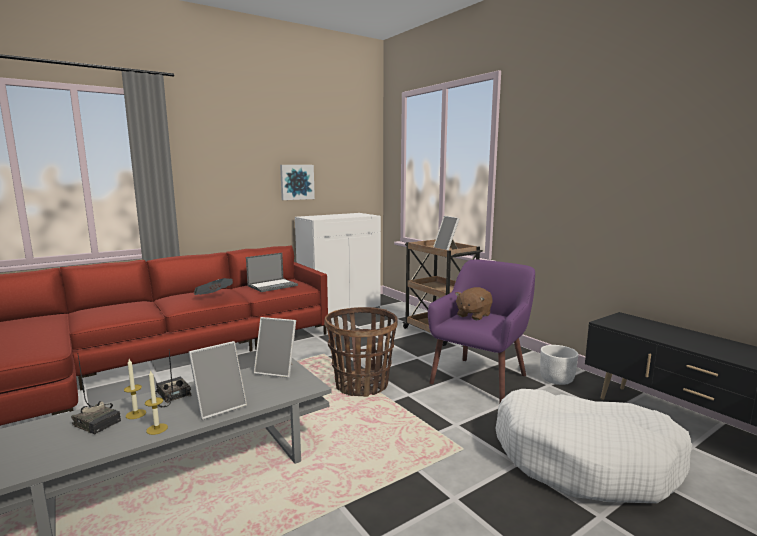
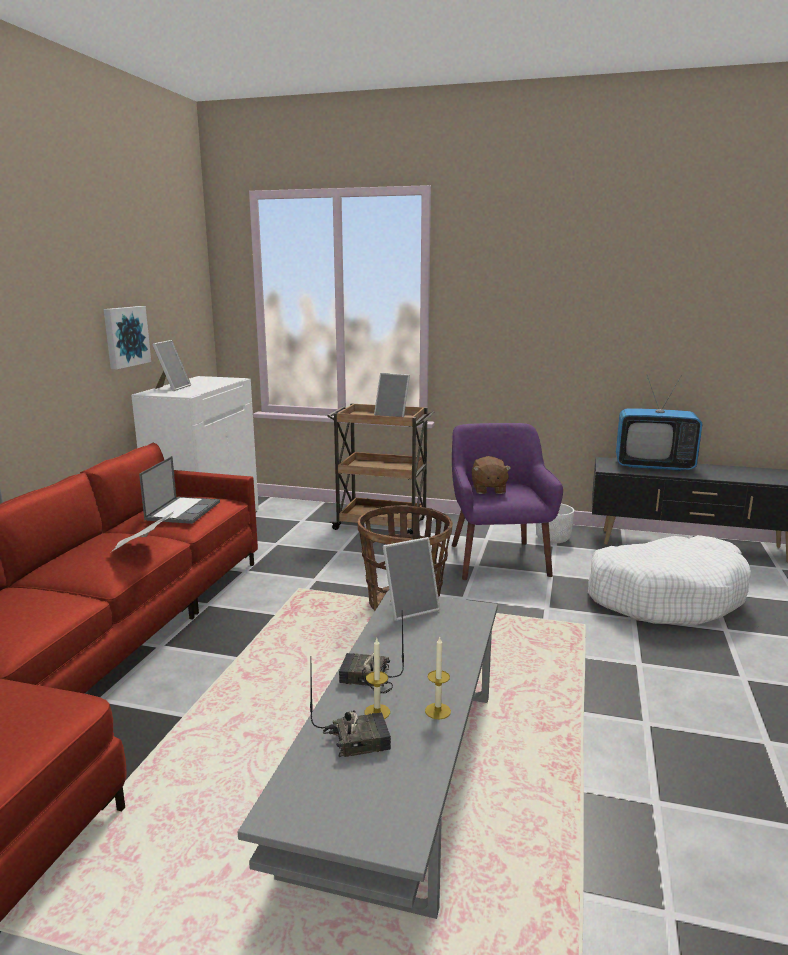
camera: 40 degrees left, 5 degrees up
picture frame [189,341,247,420] -> picture frame moved to [152,340,191,391]
none -> television [616,375,702,471]

